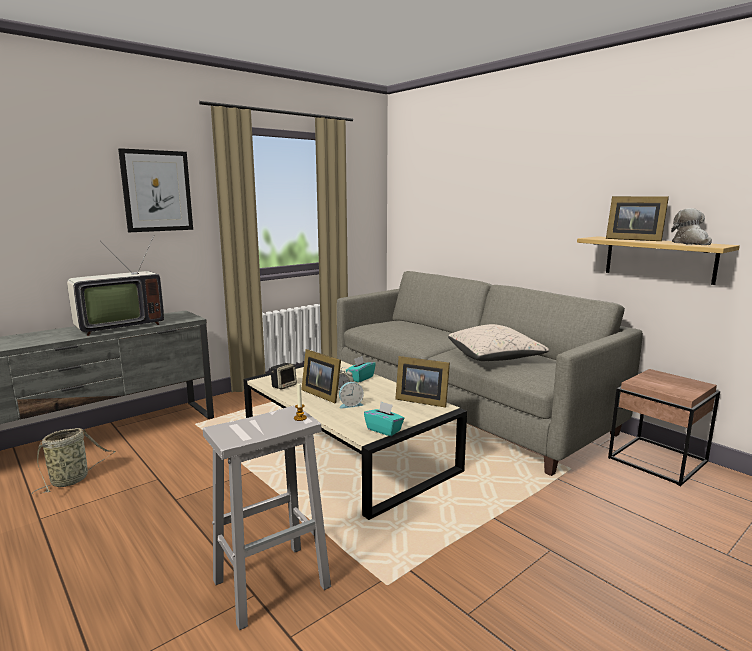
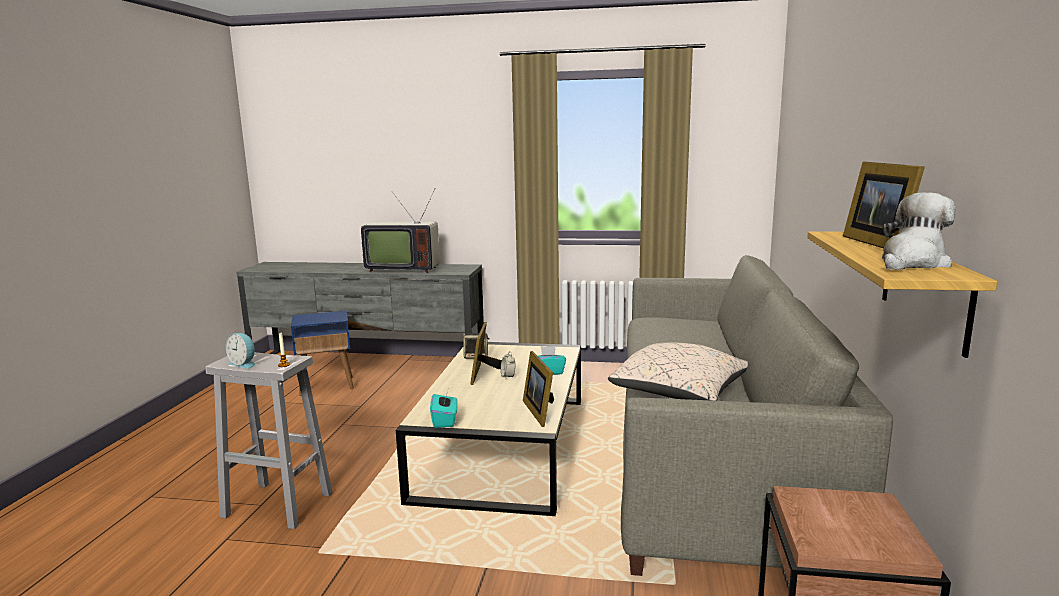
camera: 50 degrees right, 0 degrees up
basket [32,428,116,494] -> blue side table [291,311,354,396]
picture [118,148,193,232] -> none
alarm clock [339,382,364,409] -> alarm clock moved to [226,333,255,369]

